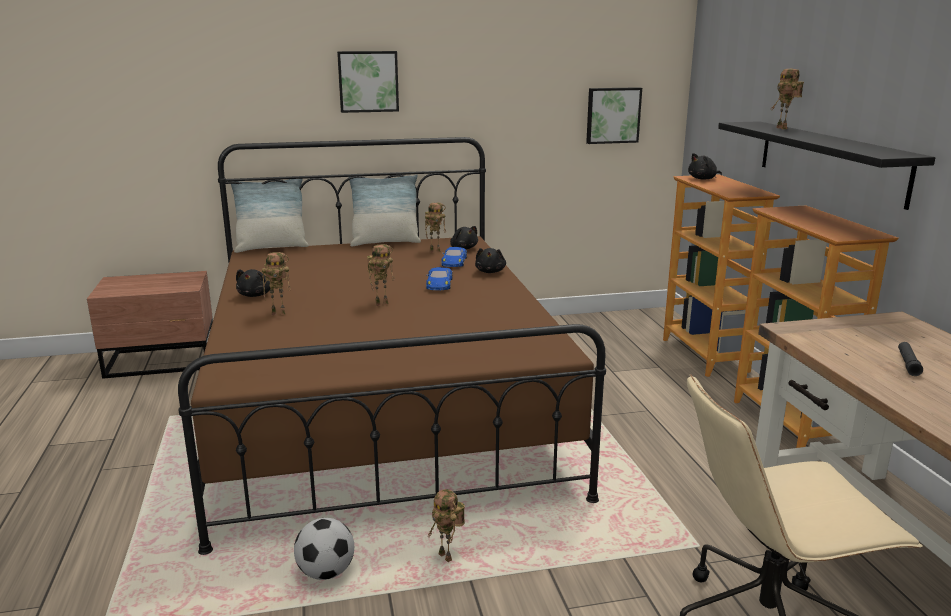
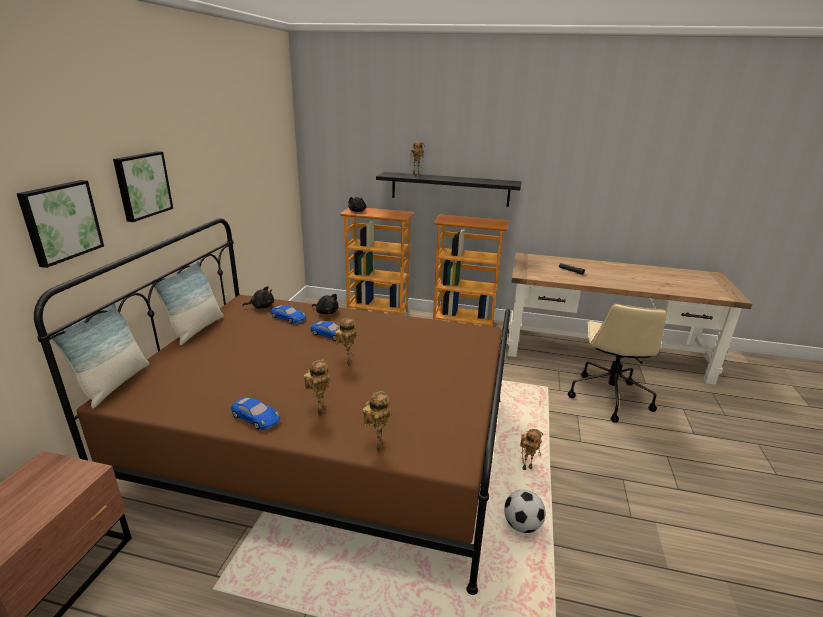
camera: 65 degrees left, 5 degrees up
black plush toy [236,269,270,297] -> blue toy car [231,397,280,430]
toy robot [425,203,446,253] -> toy robot moved to [363,391,391,454]
picture [586,87,642,144] -> picture moved to [17,180,104,268]

